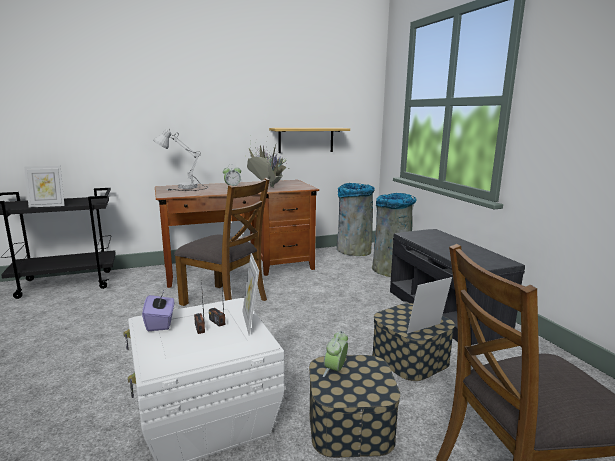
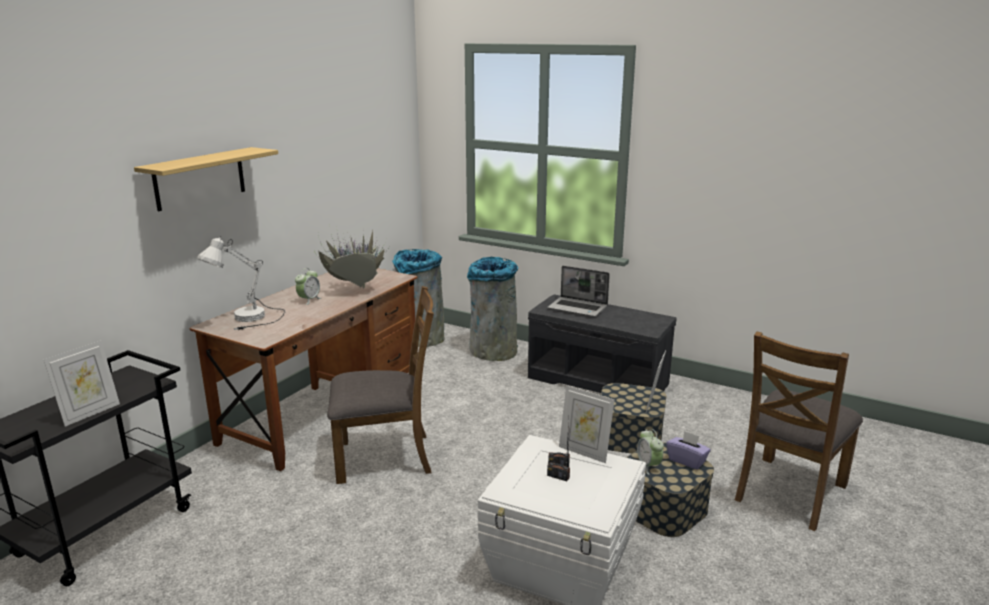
camera: 40 degrees left, 5 degrees up
purple tissue box [142,291,175,331] -> purple tissue box moved to [666,431,711,470]
shelf [269,128,350,153] -> shelf moved to [134,147,278,211]
none -> laptop [548,266,610,317]

